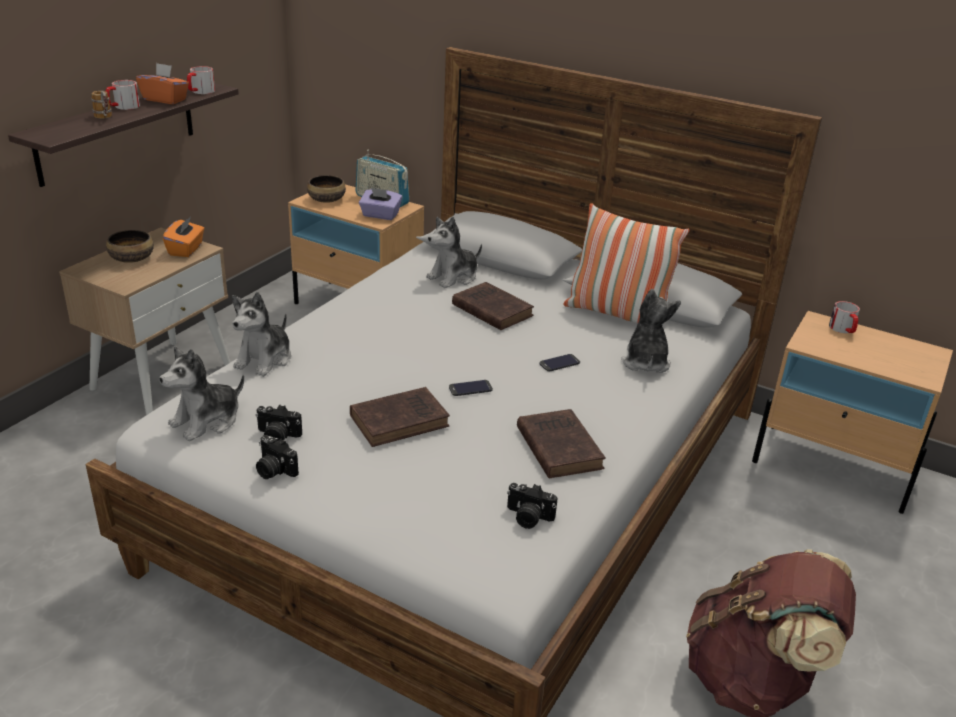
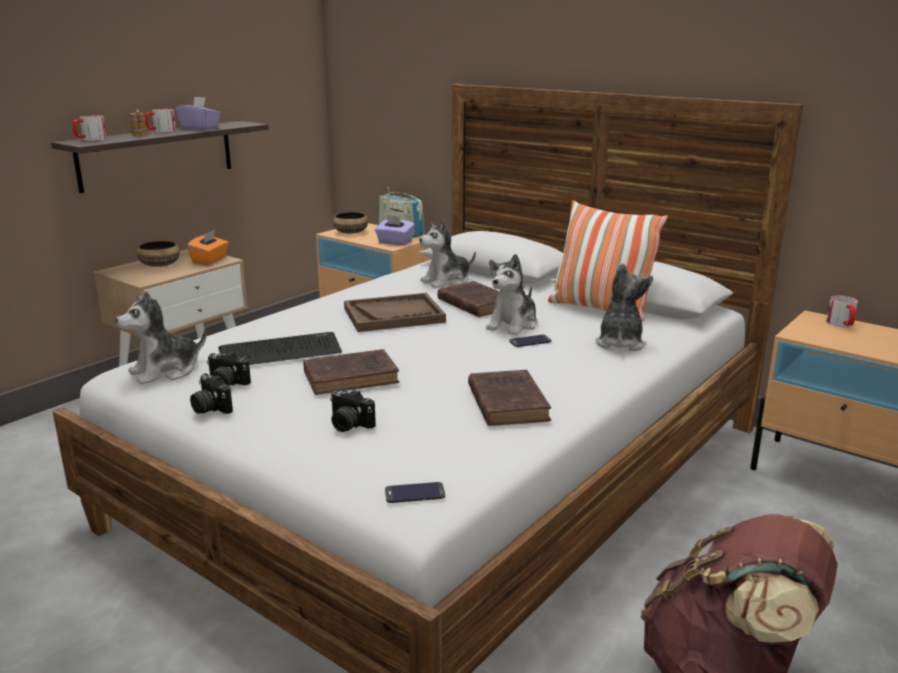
camera: 10 degrees right, 10 degrees down
orange tissue box [136,63,189,104] -> purple tissue box [175,97,221,130]
mug [187,66,215,94] -> mug moved to [73,115,107,141]
plush toy [232,292,291,377] -> plush toy moved to [486,254,538,335]
phone [449,380,493,396] -> phone moved to [385,482,445,503]
camera [507,483,558,529] -> camera moved to [330,390,376,432]
none -> keyboard [218,332,342,365]
none -> brown tray [344,293,446,332]

